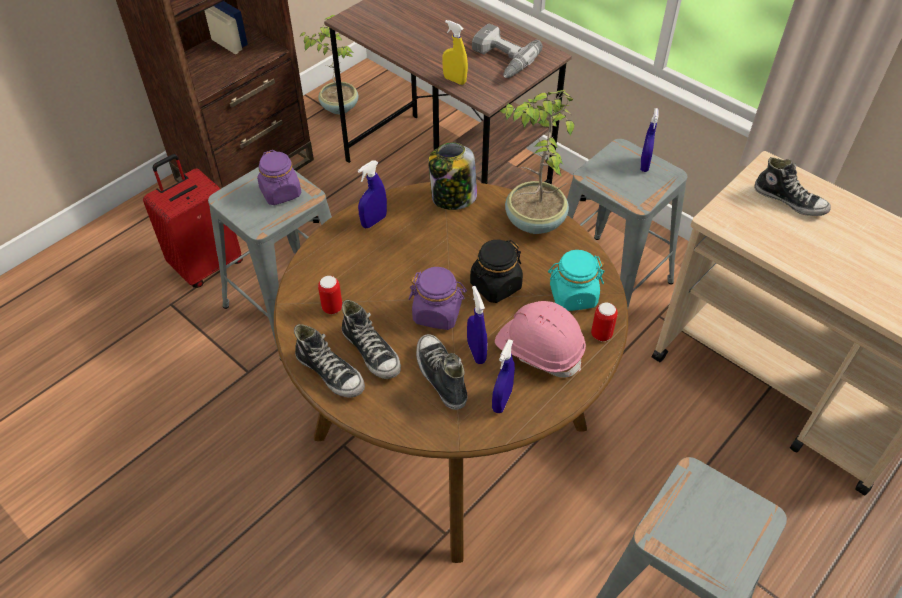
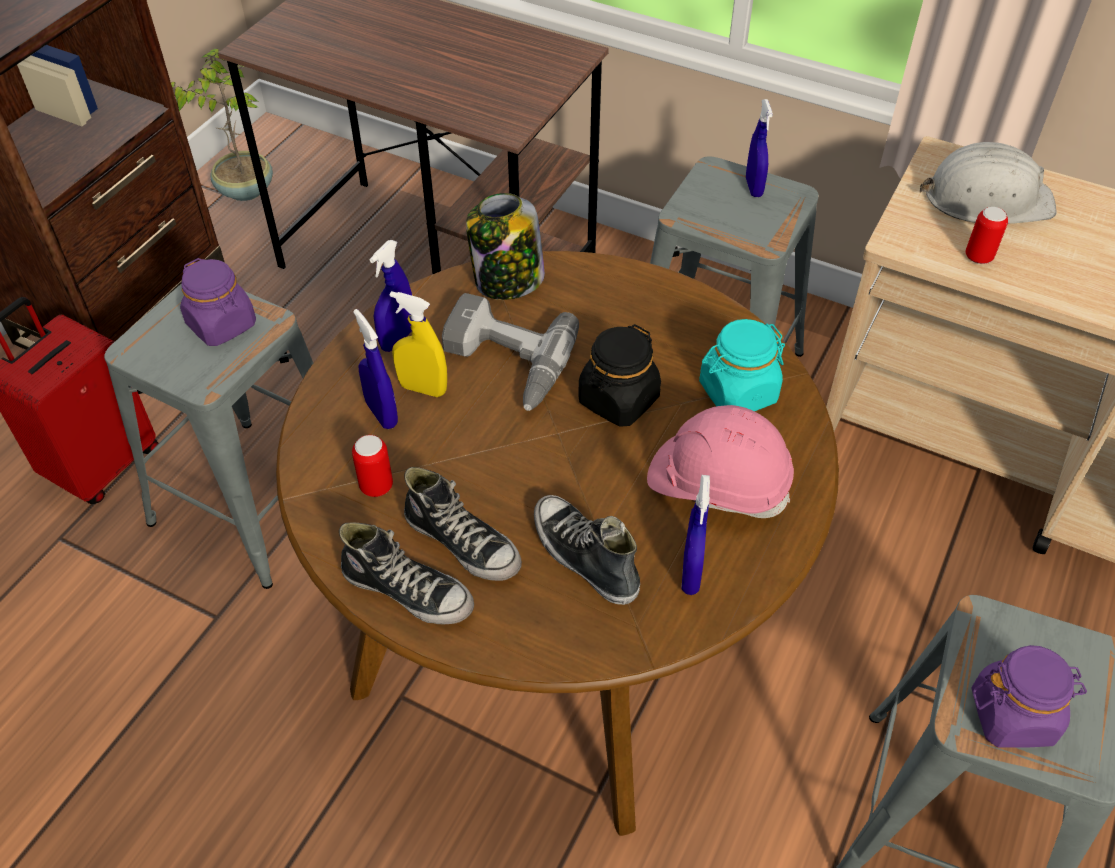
camera: 15 degrees left, 0 degrees up
purple jar [409,267,467,330] -> purple jar moved to [972,645,1087,748]
yellow spray bottle [442,20,468,85] -> yellow spray bottle moved to [390,291,447,397]
blue spray bottle [467,286,487,364] -> blue spray bottle moved to [353,309,398,429]
power drill [472,24,543,78] -> power drill moved to [442,293,579,411]
potted plant [500,90,574,234] -> none
can [591,302,618,341] -> can moved to [966,207,1008,264]
shoe [754,157,831,216] -> white hard hat [920,142,1057,224]

